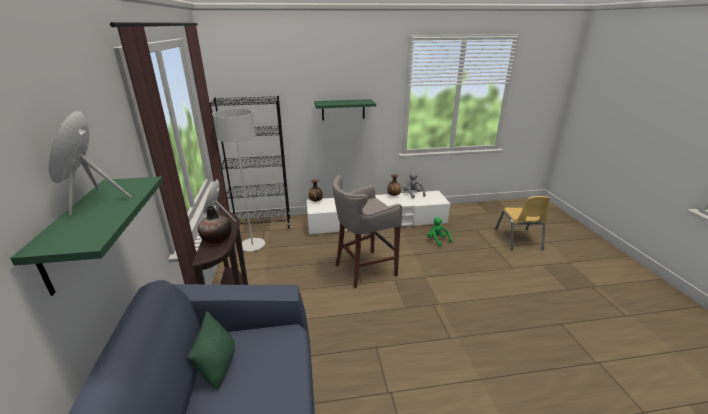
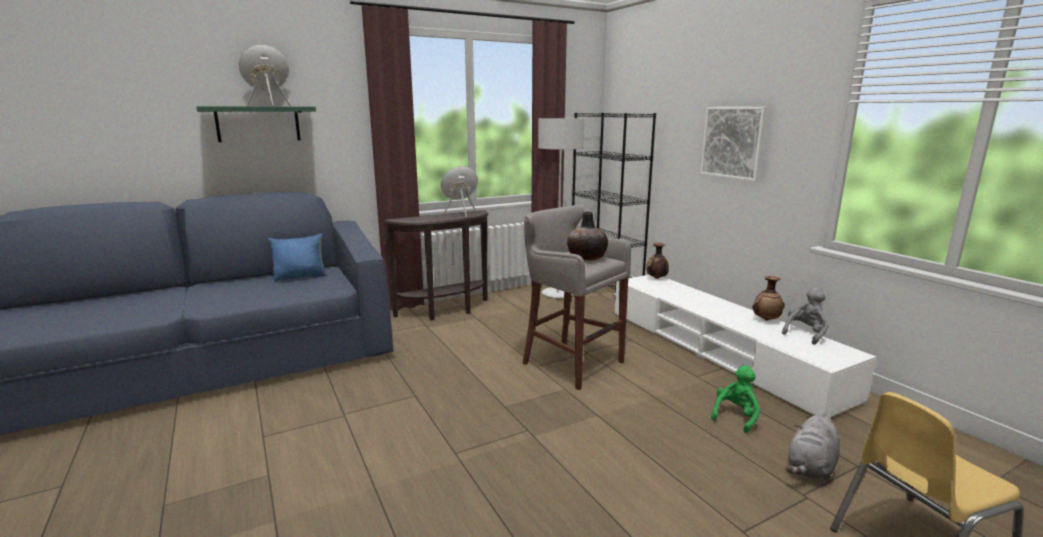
camera: 70 degrees right, 10 degrees down
green pillow [188,311,235,391] -> blue pillow [268,234,327,281]
vase [198,206,232,244] -> vase moved to [567,212,608,261]
green shelf [314,99,376,120] -> picture [700,107,768,182]
none -> grey plush toy [786,411,840,481]

